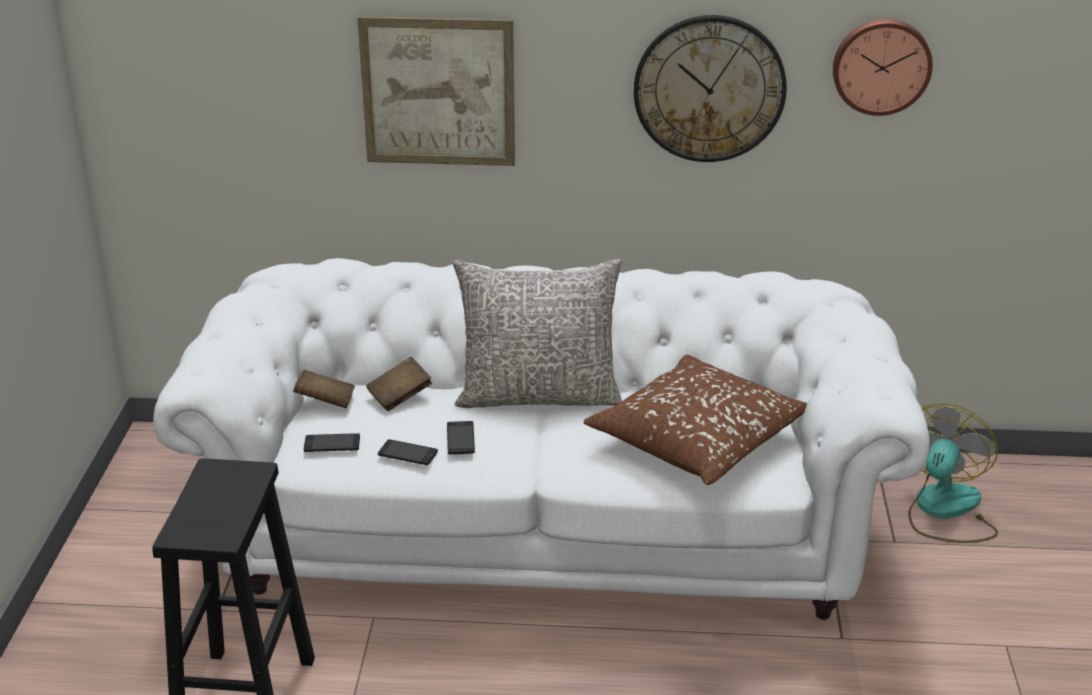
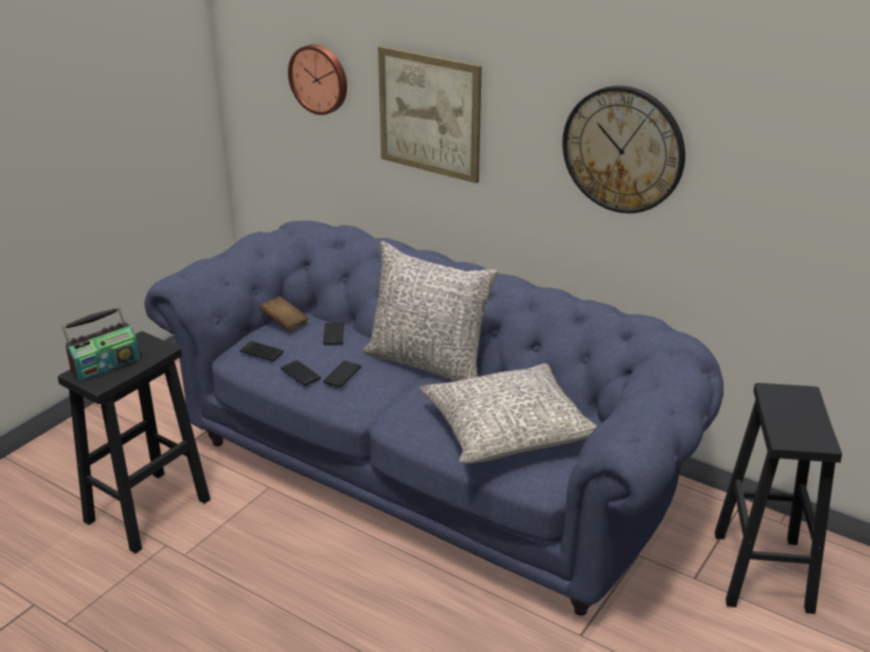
camera: 30 degrees right, 0 degrees up
white sofa [153,258,930,620] -> blue sofa [144,221,724,616]
brown book [366,357,432,411] -> phone [323,323,344,345]
brown pillow [584,355,807,485] -> grey pillow [420,363,597,464]
wall clock [833,19,933,116] -> wall clock moved to [288,44,347,115]
fan [909,403,998,543] -> black stool [715,383,842,614]
none -> radio [62,307,139,381]

